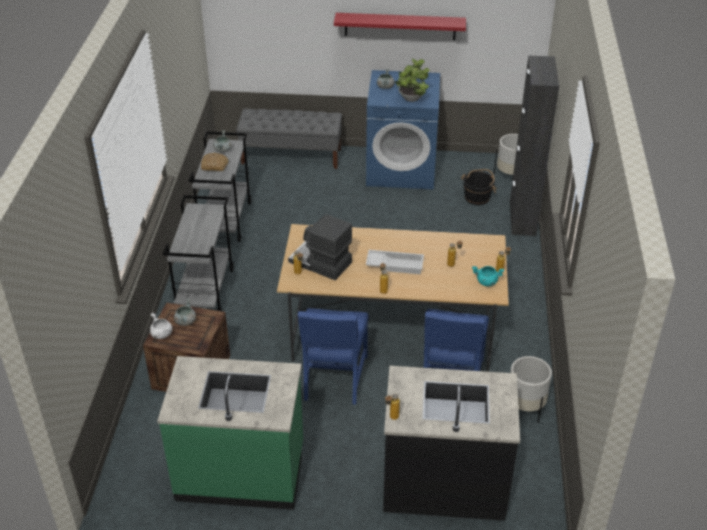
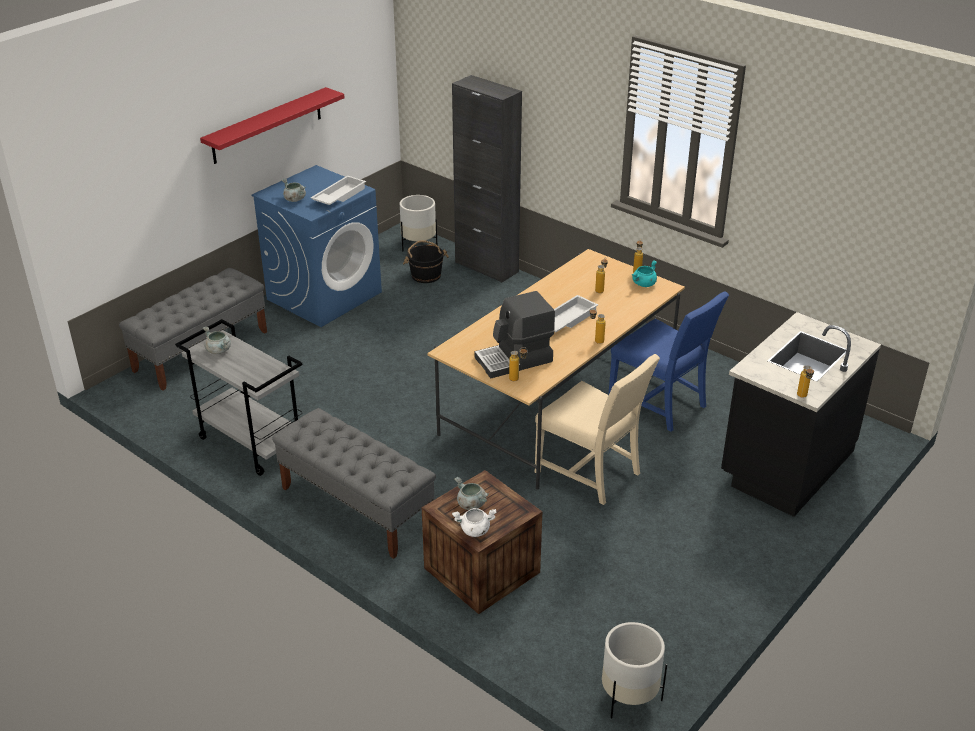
camera: 55 degrees left, 5 degrees down
green counter [157,356,303,510] -> none
grey cart [163,195,234,311] -> grey bench [272,408,436,559]
bread [201,153,229,171] -> none
blue chair [298,308,369,405] -> beige chair [535,354,660,505]
potted plant [395,58,430,102] -> white tray [311,176,366,205]
white planter [510,356,552,423] -> white planter moved to [602,622,667,718]

